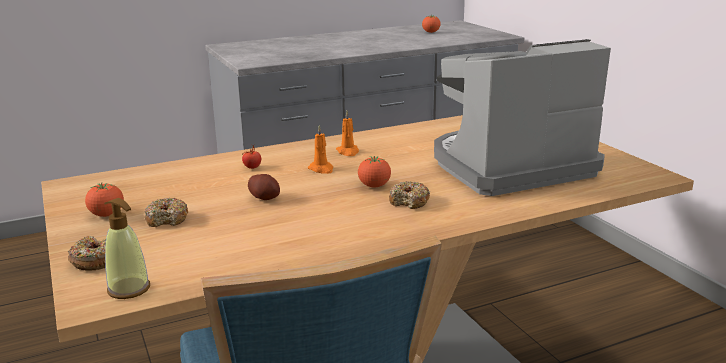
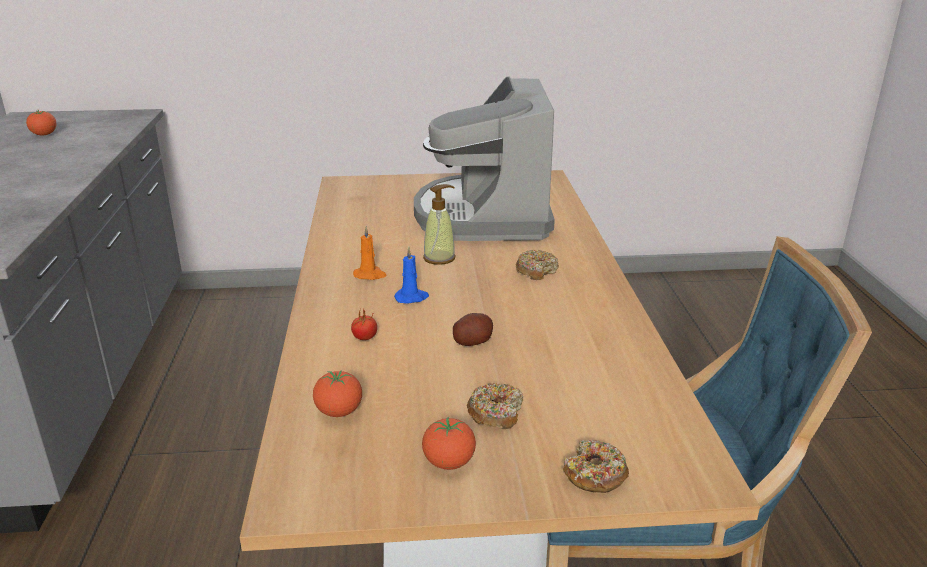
camera: 70 degrees left, 5 degrees up
soap dispenser [104,198,150,299] -> soap dispenser moved to [423,184,456,265]
orange candle [308,125,333,174] -> blue candle [394,247,429,304]
tomato [358,156,391,188] -> tomato moved to [313,370,362,417]

